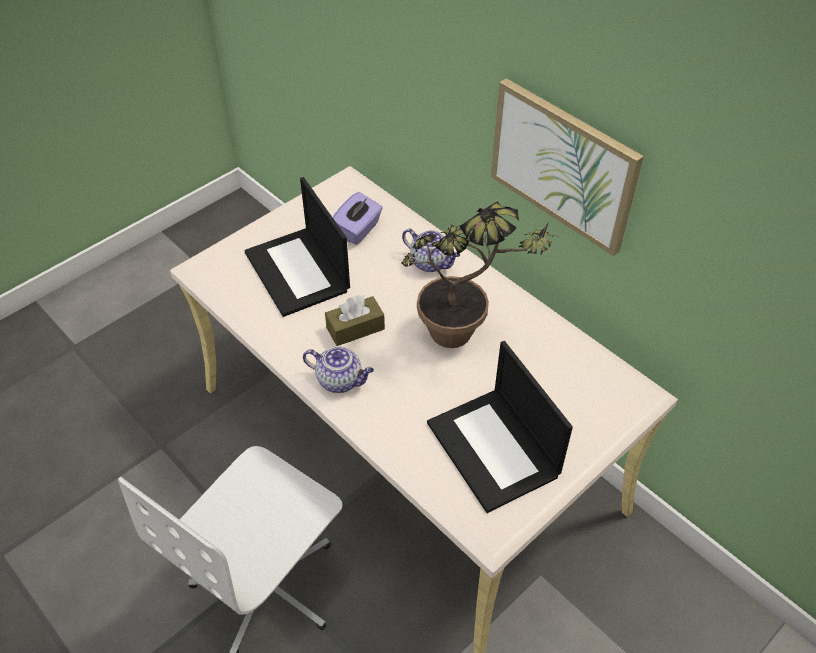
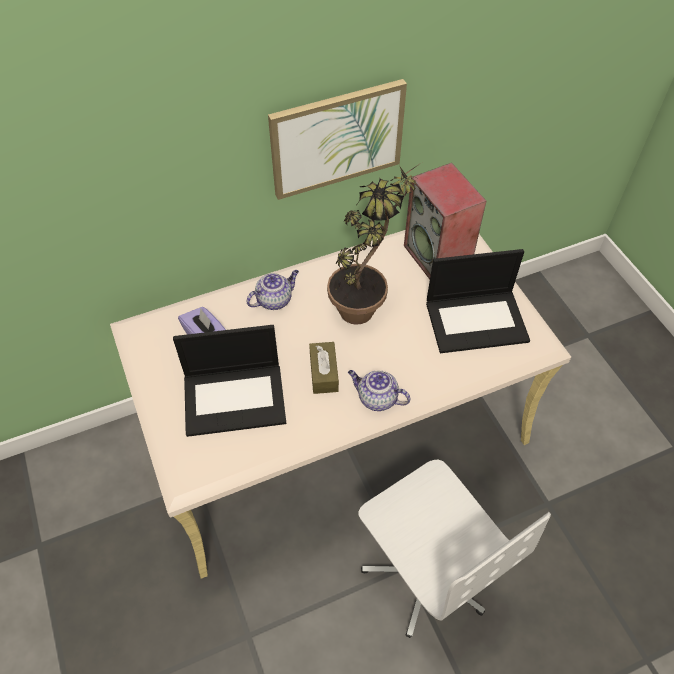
camera: 70 degrees left, 5 degrees up
teapot [303,347,374,393] -> teapot turned 105 degrees counterclockwise [348,370,410,411]
none -> speaker [404,163,486,279]

